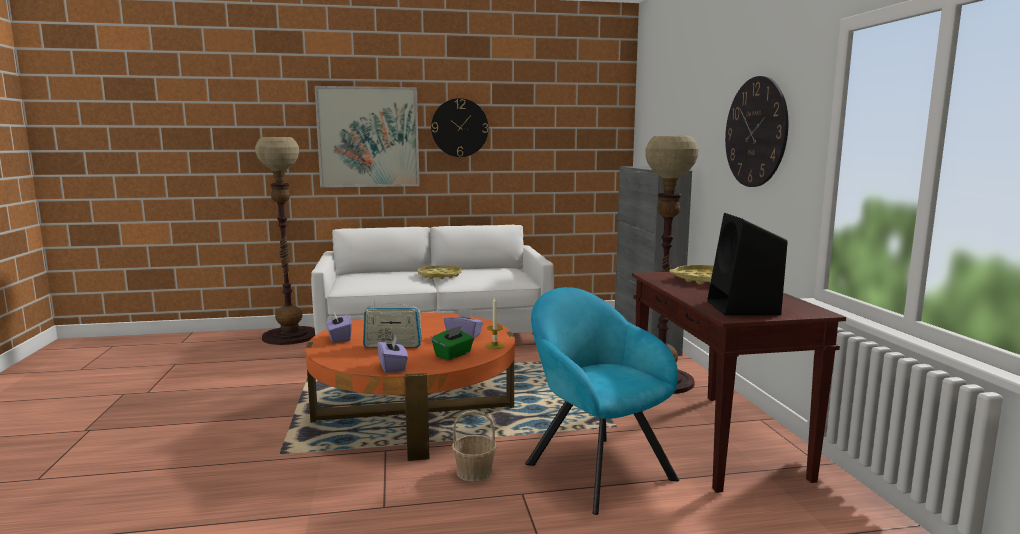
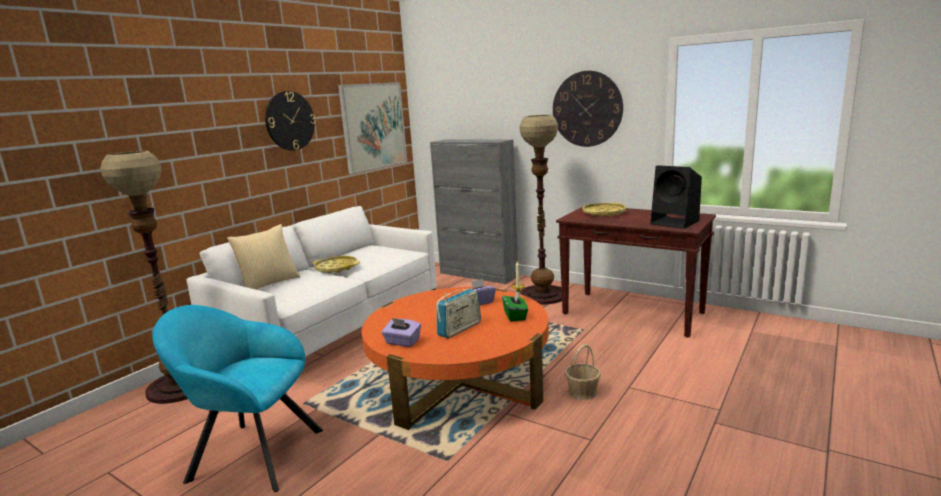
camera: 45 degrees left, 5 degrees up
picture [314,86,420,187] -> picture moved to [338,82,407,174]
purple tissue box [377,334,408,373] -> none
turquoise armchair [525,287,679,515] -> turquoise armchair moved to [152,305,323,492]
none -> pillow [227,224,300,290]

